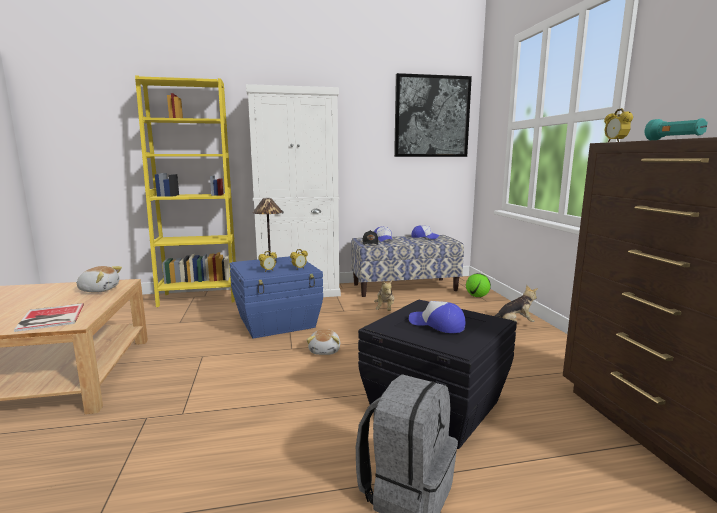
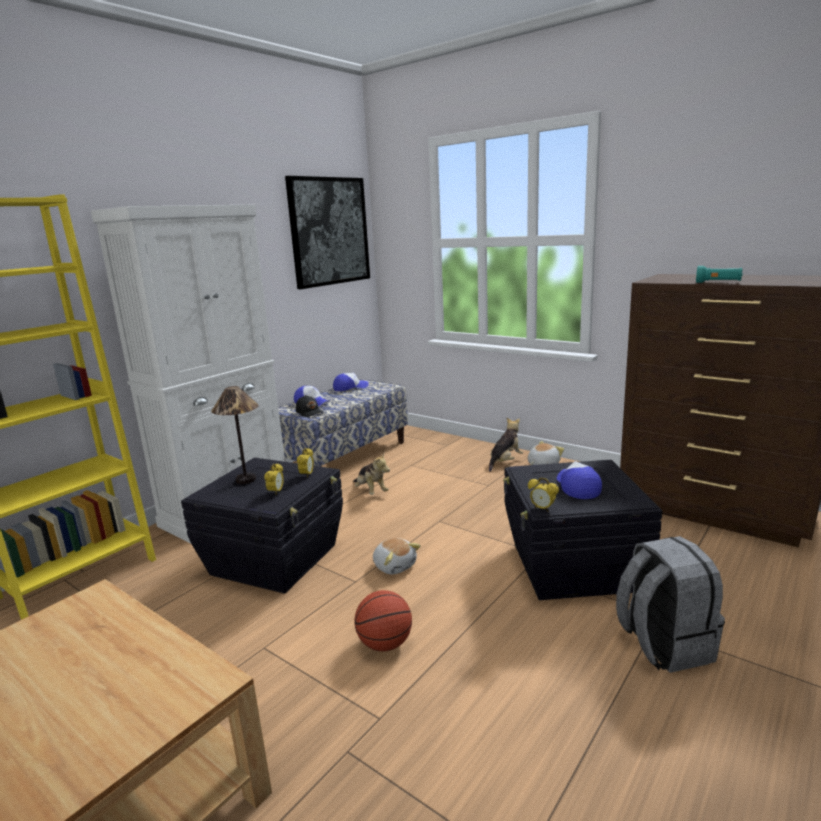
camera: 40 degrees left, 5 degrees up
book [14,303,84,332] -> none
plush toy [76,266,122,293] -> plush toy moved to [528,441,564,465]
blue storage box [230,256,323,339] -> black storage box [181,458,343,594]
cap [409,301,466,333] -> cap turned 90 degrees clockwise [557,461,602,499]
football [466,273,491,297] -> none
alarm clock [604,108,633,142] -> alarm clock moved to [528,478,559,512]
none -> basketball [355,590,412,651]

